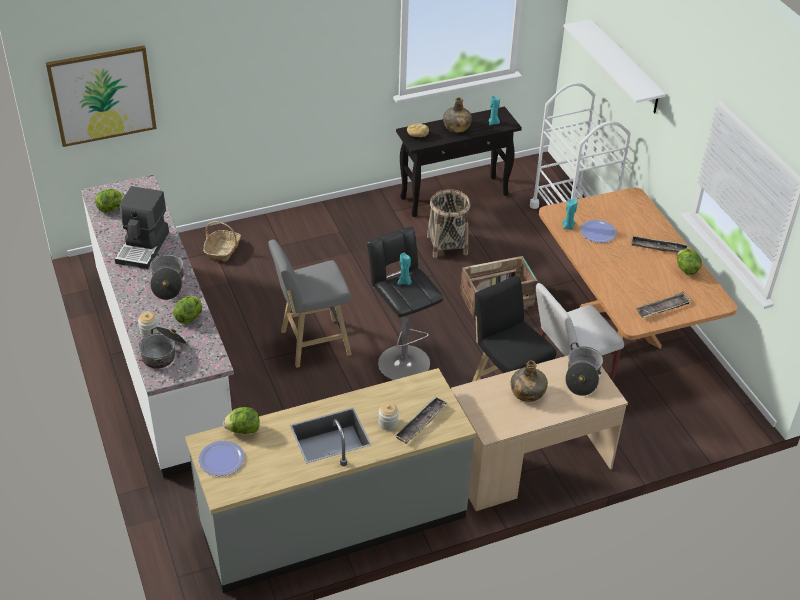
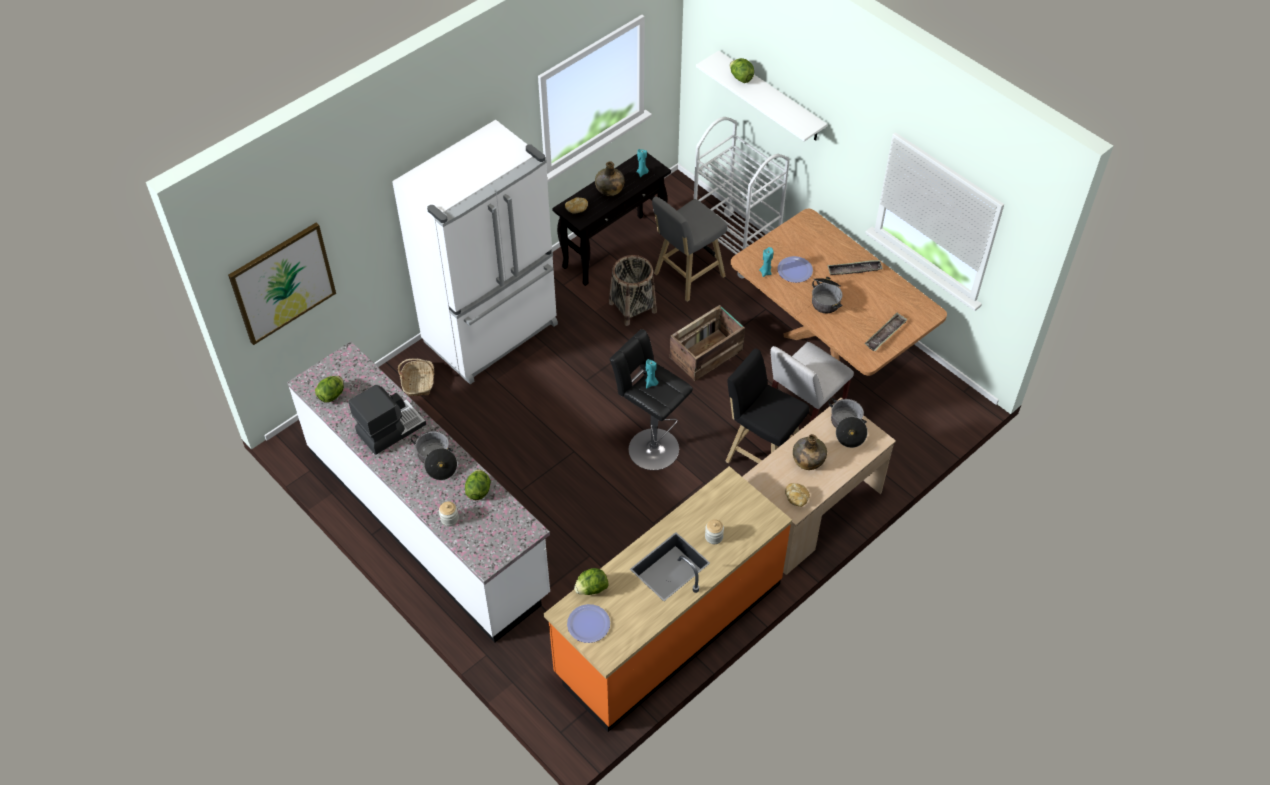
camera: 20 degrees left, 10 degrees up
coffee machine [115,186,169,269] -> coffee machine turned 120 degrees counterclockwise [348,385,426,455]
cooking pot [139,327,186,369] -> cooking pot moved to [812,277,842,313]
grey counter [185,368,476,593] -> orange counter [544,466,792,732]
grey stool [268,239,352,368] -> grey stool moved to [652,197,728,302]
tray [394,396,447,444] -> none
lettuce [677,249,702,275] -> lettuce moved to [730,58,754,83]
none -> white fridge [392,120,558,384]
none -> bread [785,483,810,507]

